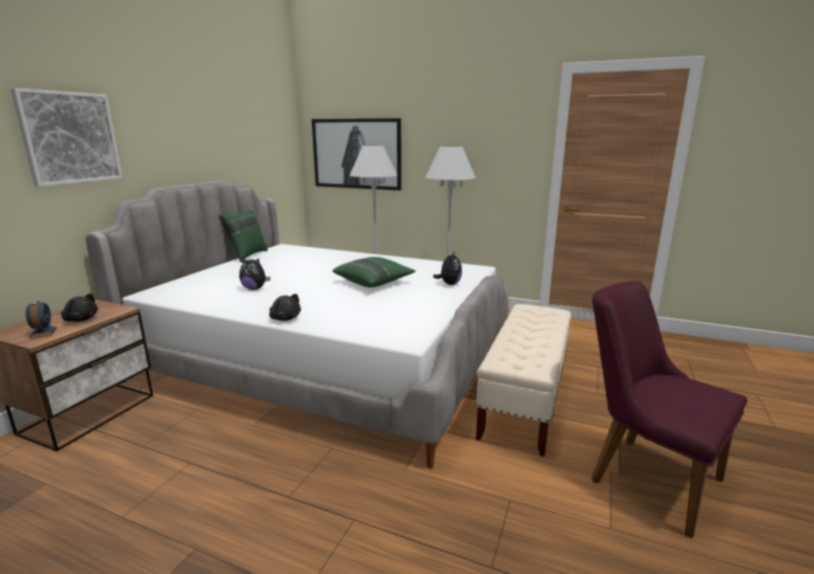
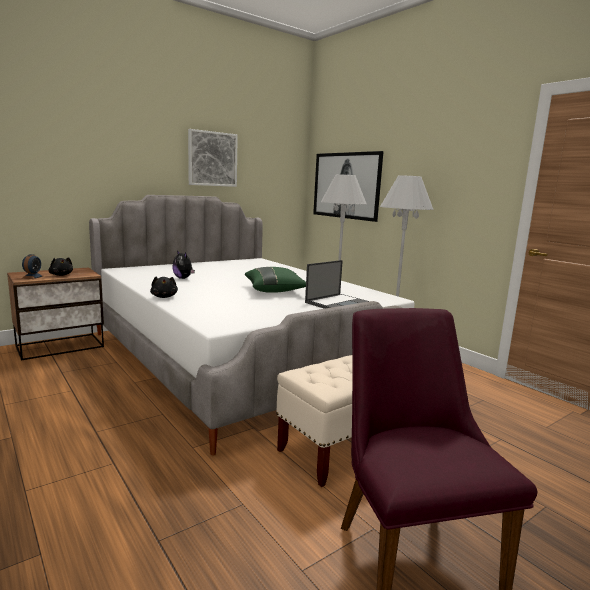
camera: 30 degrees right, 5 degrees down
picture [10,88,123,187] -> picture moved to [188,129,238,187]
green pillow [219,210,268,262] -> none
plush toy [433,251,462,285] -> laptop [305,260,369,309]

